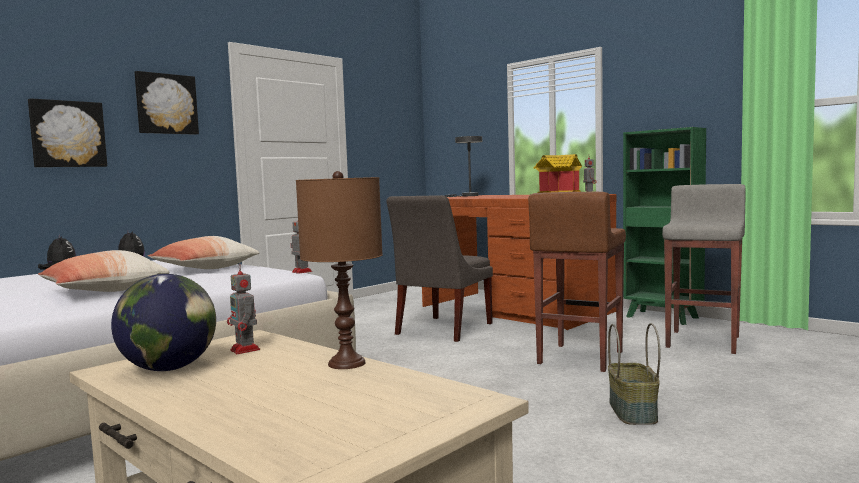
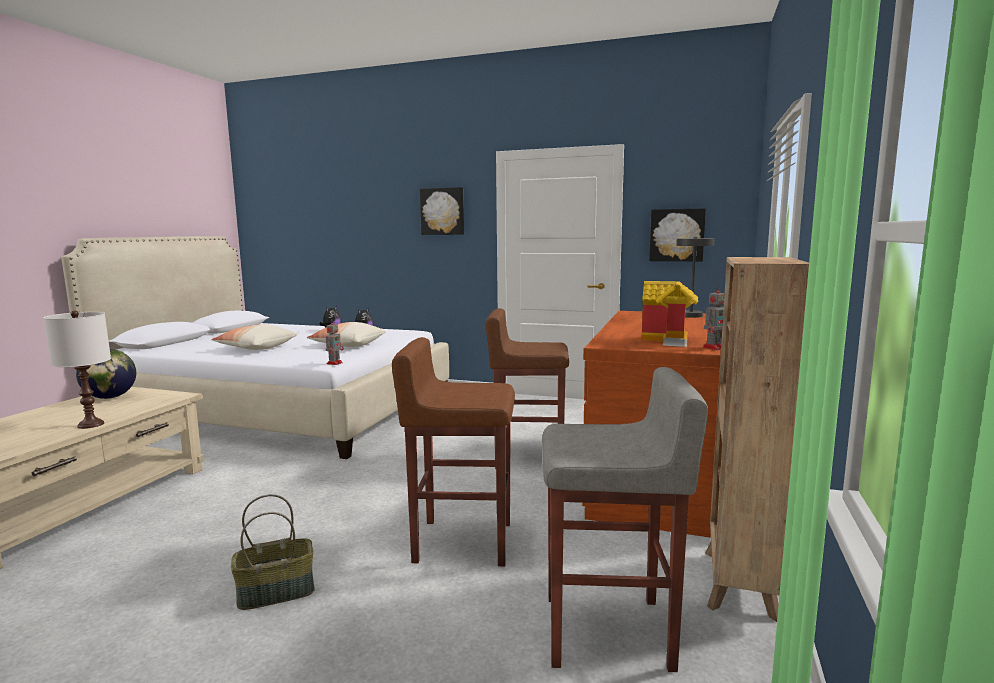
camera: 65 degrees right, 5 degrees up
picture [28,98,107,167] -> picture moved to [649,208,706,262]
toy robot [227,264,260,354] -> none
brown table lamp [296,171,383,369] -> white table lamp [43,311,111,429]
grey chair [386,195,493,342] -> brown stool [486,308,569,469]
green bookcase [623,127,706,325] -> brown bookcase [705,257,809,622]

